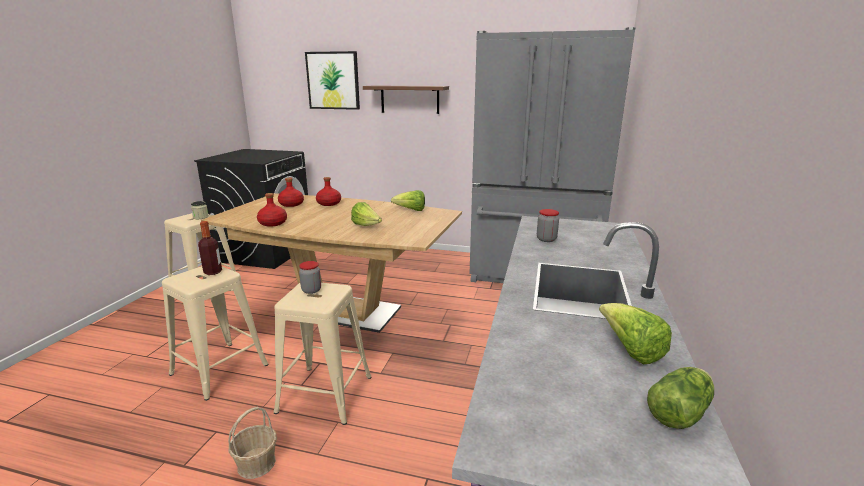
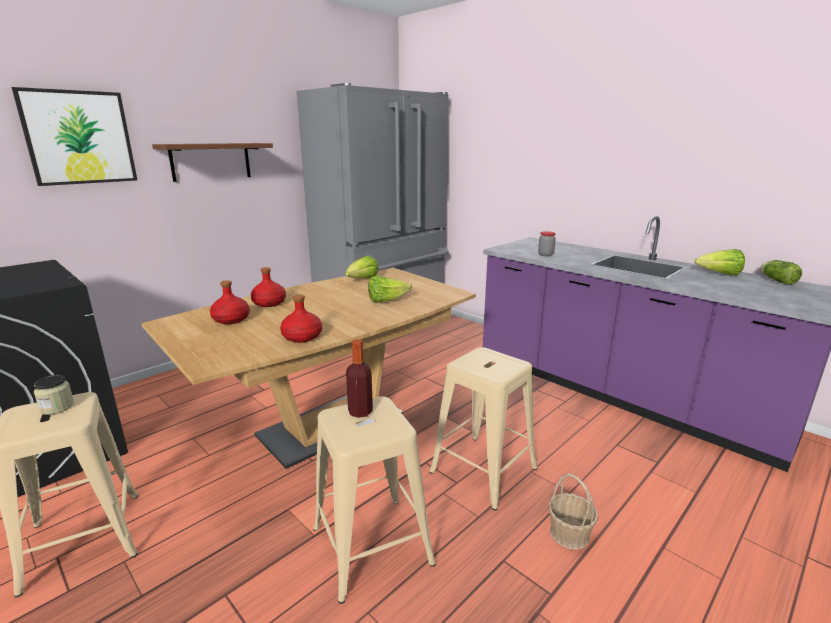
camera: 60 degrees left, 0 degrees up
jar [299,261,321,294] -> none

